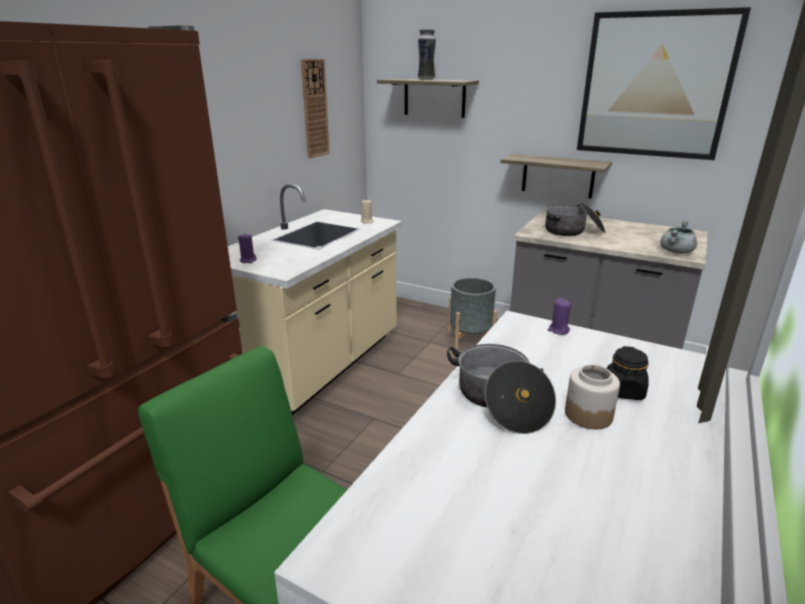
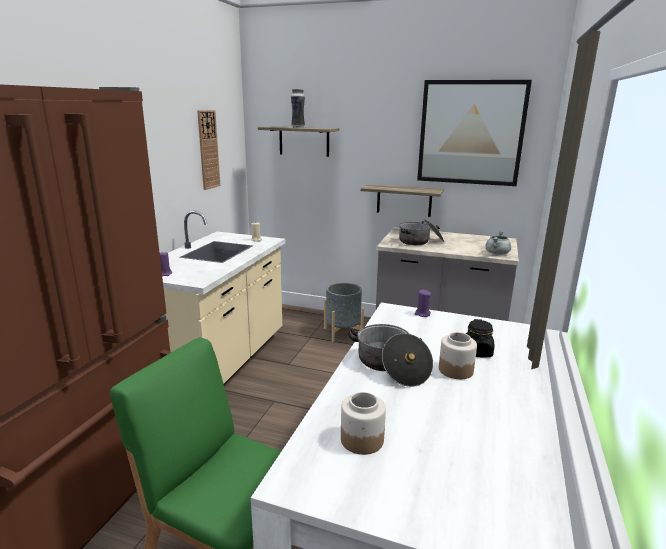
camera: 10 degrees left, 5 degrees down
none -> jar [341,392,386,455]

